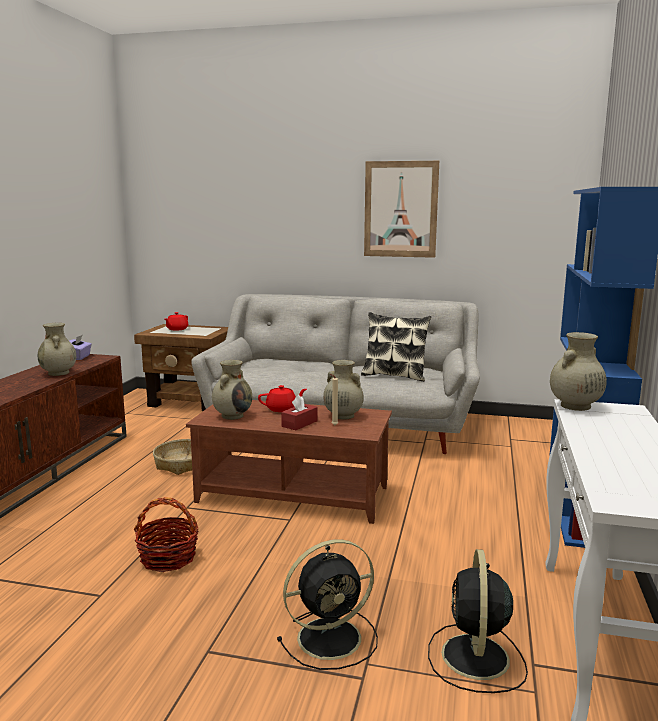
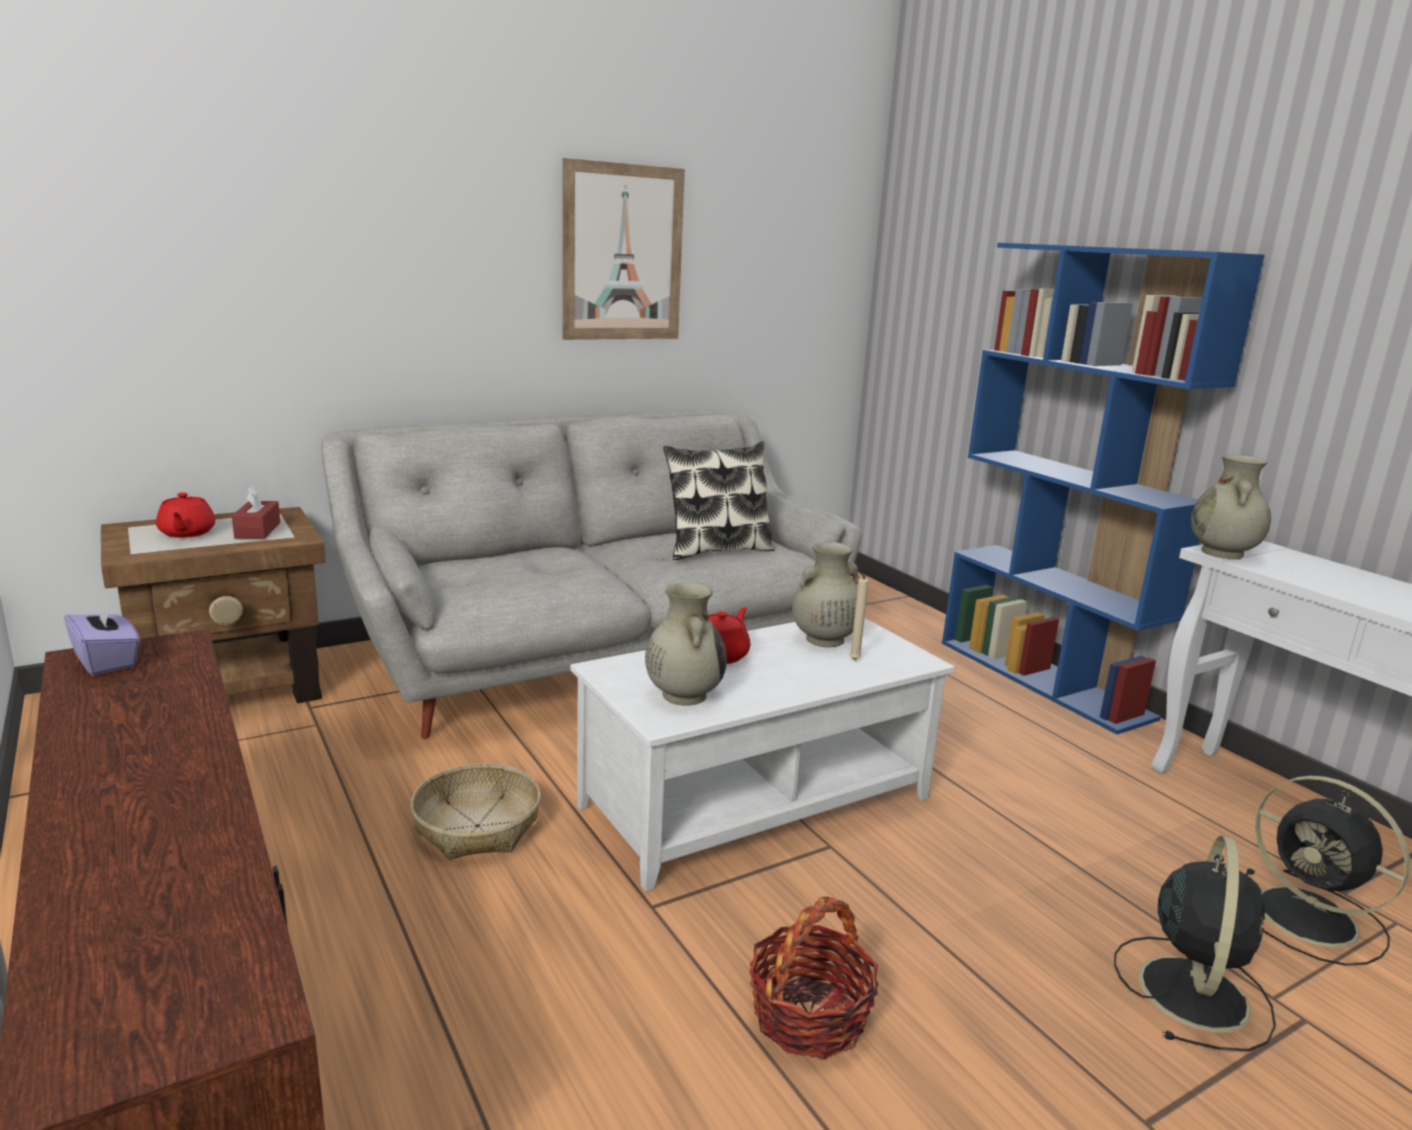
camera: 45 degrees left, 5 degrees up
beige vase [38,323,76,376] -> none
brown coffee table [186,400,392,524] -> white coffee table [570,618,955,892]
red tissue box [281,395,318,430] -> red tissue box moved to [232,486,280,539]

